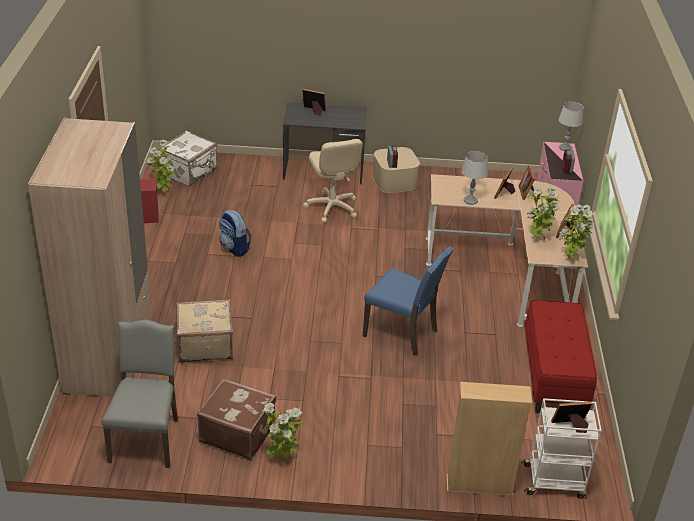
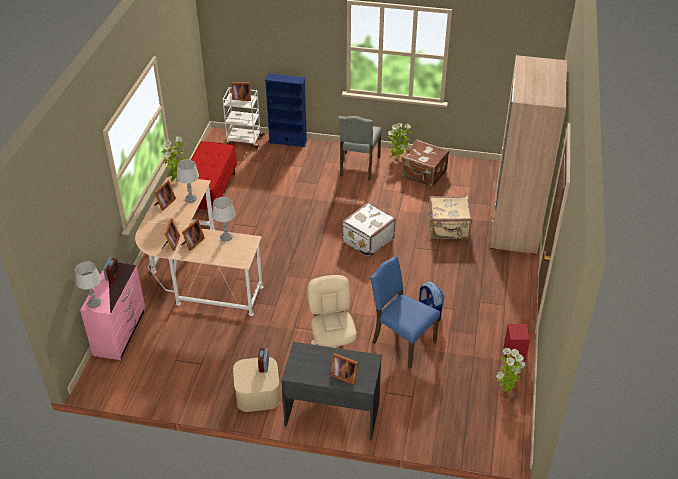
camera: 170 degrees left, 5 degrees up
grey chair [102,320,178,468] -> grey chair moved to [338,116,382,181]
white suitcase [158,131,218,186] -> white suitcase moved to [342,202,396,257]
blue chair [363,247,454,356] -> blue chair moved to [370,255,440,369]
beige bookcase [446,382,532,496] -> blue bookcase [265,73,307,147]
potted plant [527,186,560,241] -> grey table lamp [177,159,199,202]

